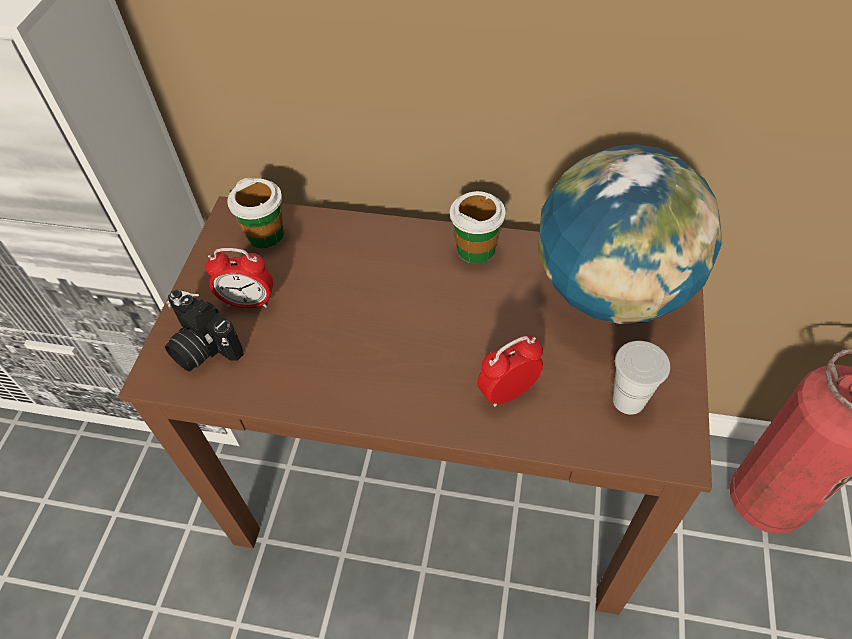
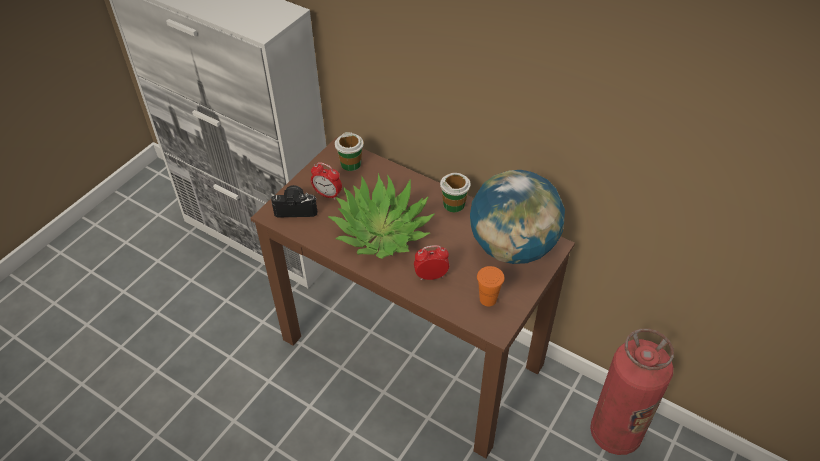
camera: 20 degrees right, 5 degrees down
camera [165,290,244,372] -> camera turned 120 degrees clockwise [271,185,317,217]
white cup [613,341,670,415] -> orange cup [477,266,505,306]
none -> potted plant [328,173,435,259]

